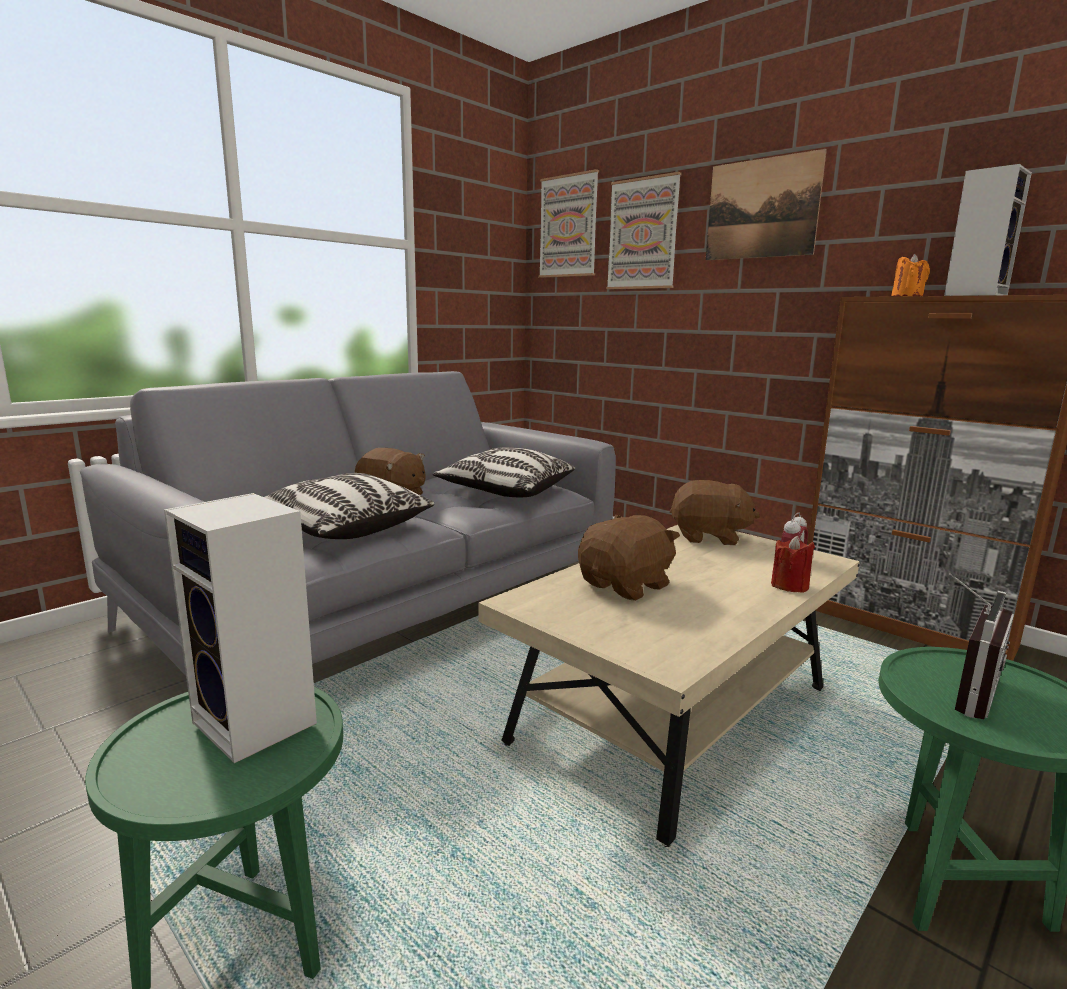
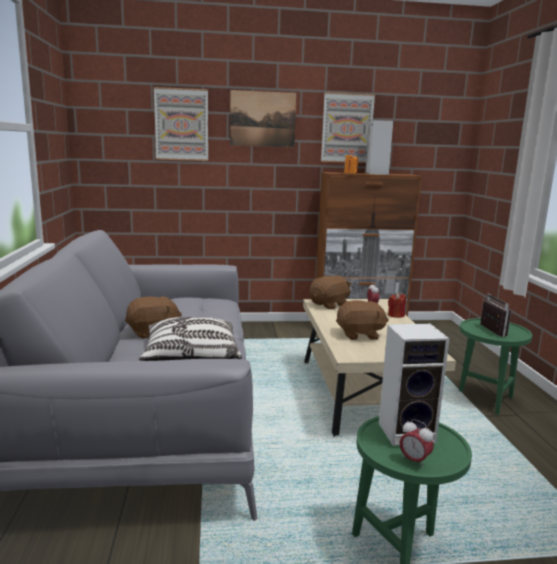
camera: 50 degrees left, 0 degrees up
pillow [433,447,575,497] -> none
picture [538,169,599,278] -> picture moved to [321,92,375,163]
brown plush toy [578,515,680,601] -> brown plush toy turned 90 degrees clockwise [336,300,389,340]
none -> alarm clock [399,419,434,468]

